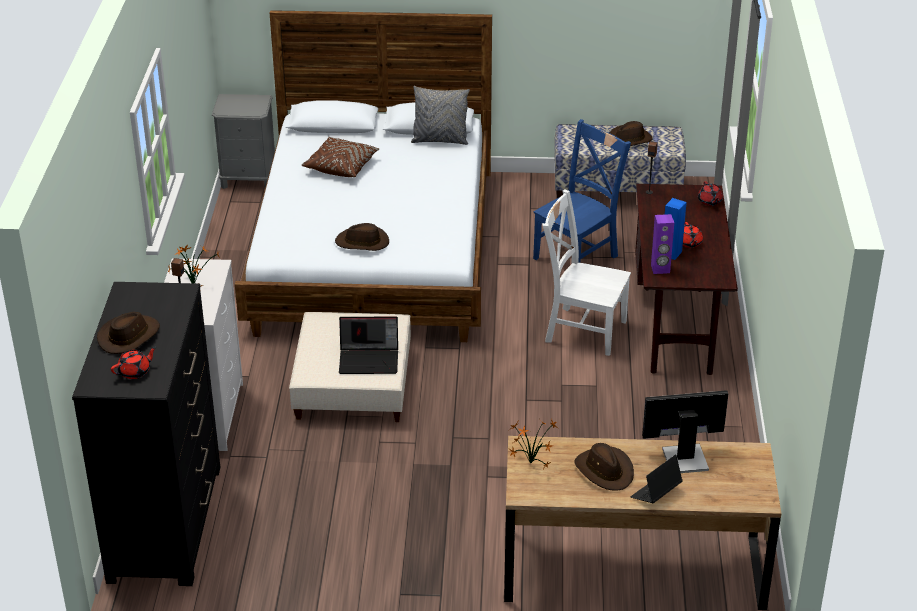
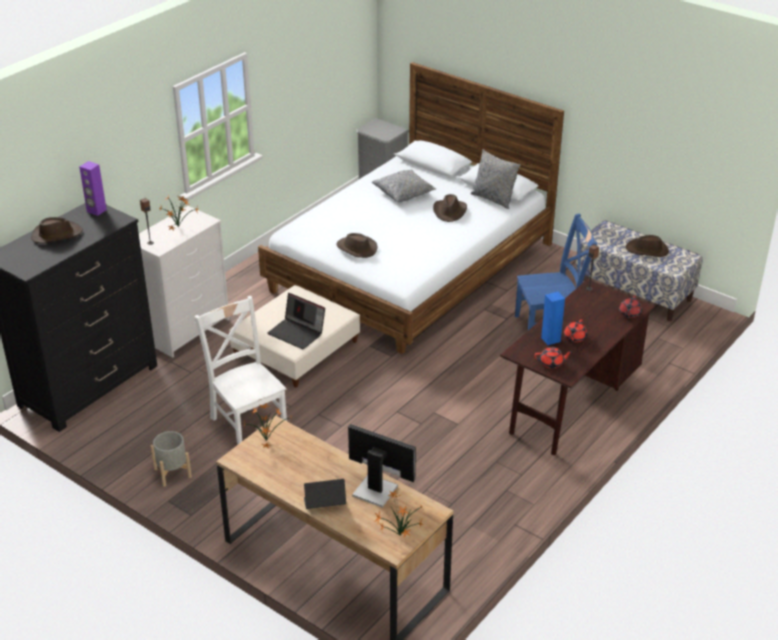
camera: 35 degrees right, 0 degrees up
red teapot [111,347,157,379] -> red teapot moved to [534,347,573,368]
brown pillow [302,137,380,177] -> grey pillow [372,169,436,202]
white chair [542,189,631,356] -> white chair moved to [194,296,287,445]
brown hat [574,443,634,491] -> brown hat moved to [433,194,467,222]
purple speaker [651,214,674,274] -> purple speaker moved to [79,161,107,216]
none -> grey planter [151,431,192,487]
none -> potted plant [374,490,424,537]

